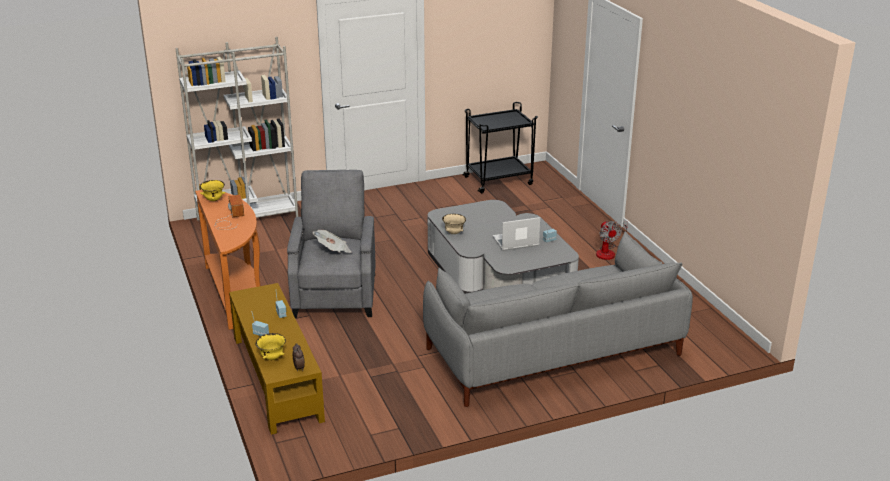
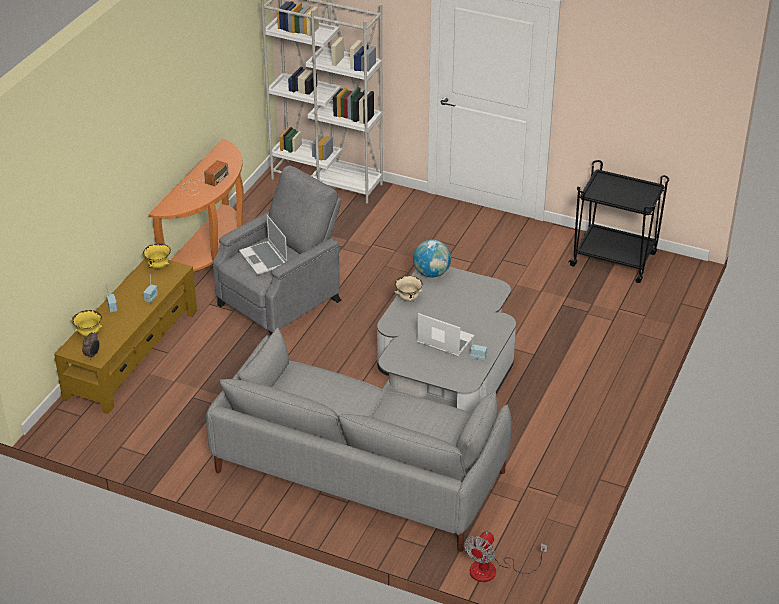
camera: 45 degrees right, 10 degrees up
yellow bowl [200,180,225,201] -> yellow bowl moved to [143,243,171,269]
newspaper [312,230,352,253] -> laptop [239,215,287,275]
fan [596,221,628,260] -> fan moved to [464,531,547,582]
none -> globe [413,239,451,278]

